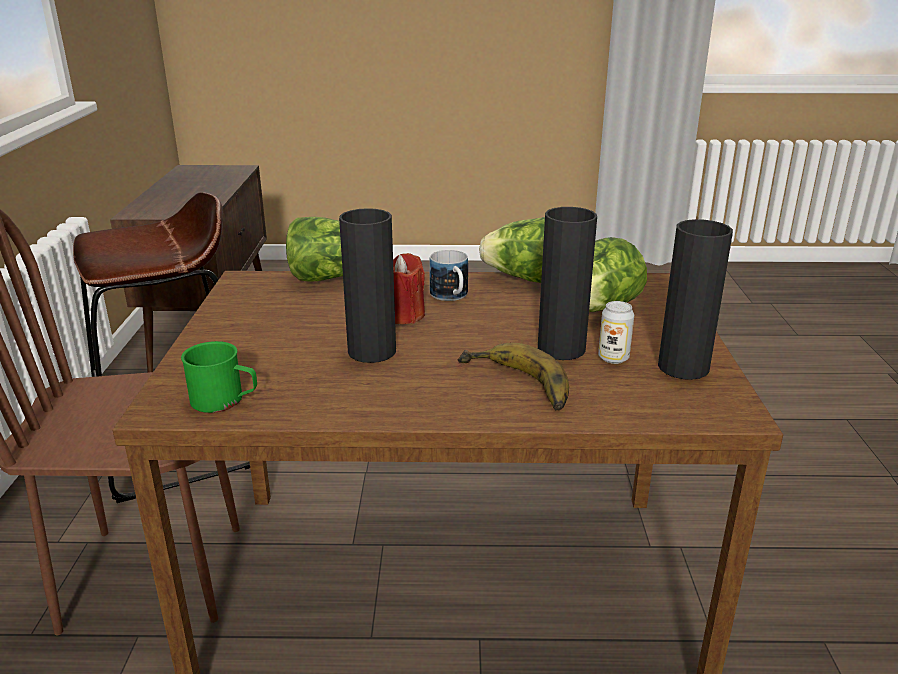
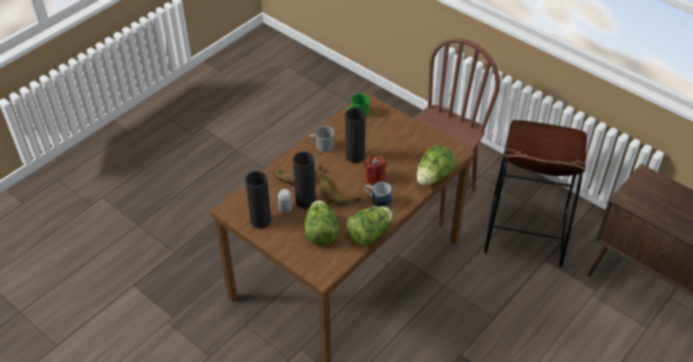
camera: 130 degrees right, 20 degrees up
none -> grey mug [309,126,334,152]
none -> banana [320,175,362,205]

